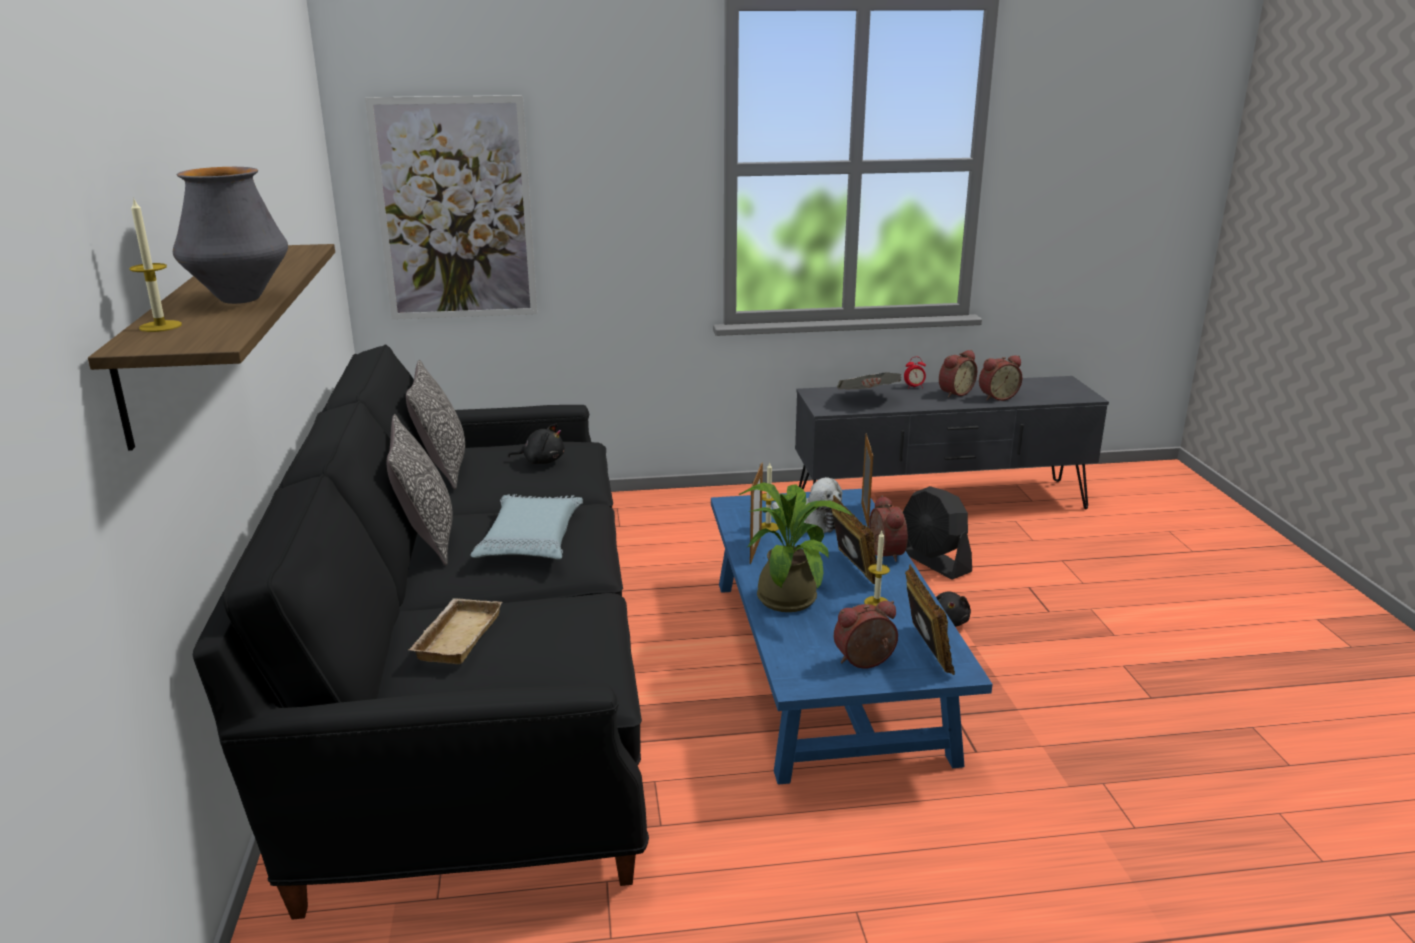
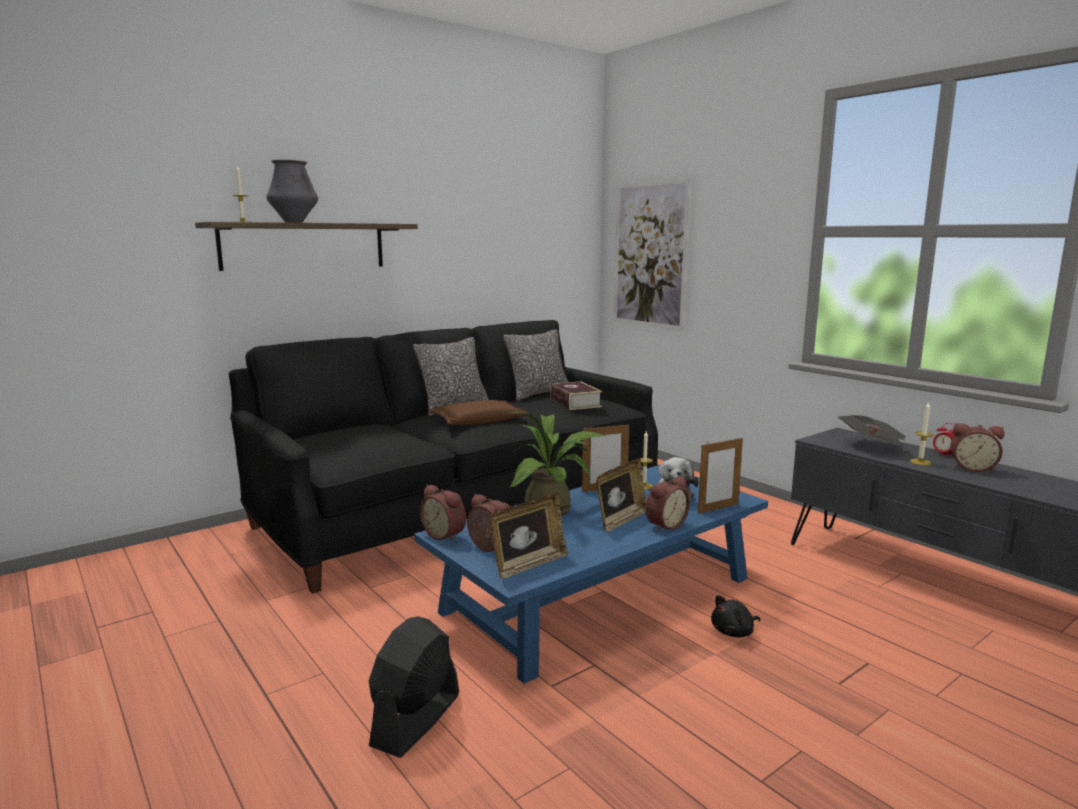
camera: 60 degrees right, 10 degrees down
beige tray [409,598,502,664] -> none
blue pillow [471,494,583,560] -> brown pillow [429,400,528,426]
black plush toy [508,424,565,464] -> book [550,381,602,410]
candle [864,531,890,606] -> candle moved to [910,402,934,465]
black fan [903,486,972,580] -> black fan moved to [369,616,459,758]
alarm clock [979,355,1022,401] -> alarm clock moved to [420,484,466,542]

